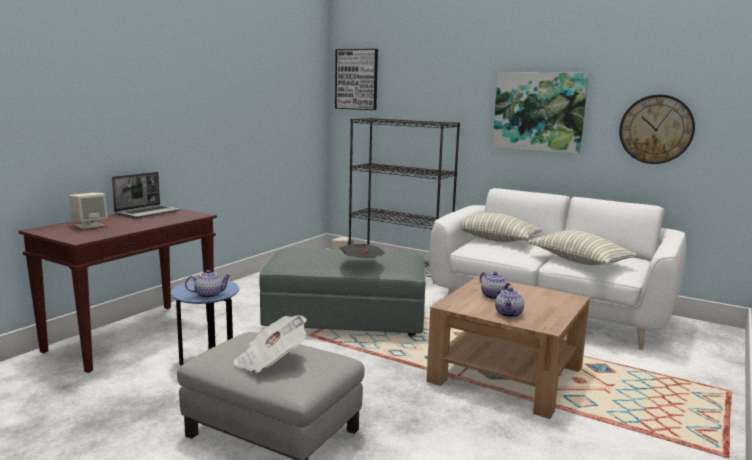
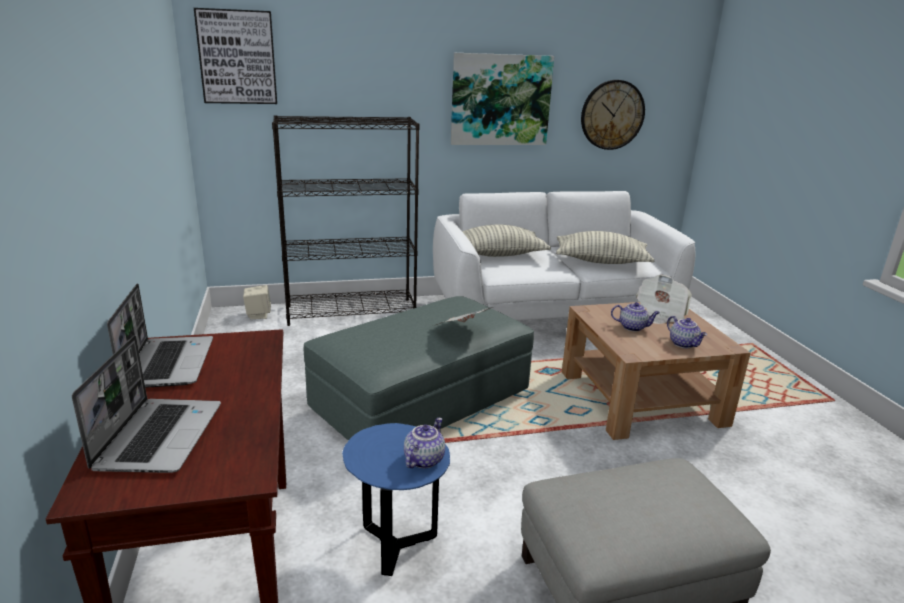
camera: 45 degrees left, 10 degrees up
beige speaker [69,193,108,229] -> laptop [72,335,221,473]
newspaper [233,315,307,373] -> newspaper moved to [636,275,692,324]

